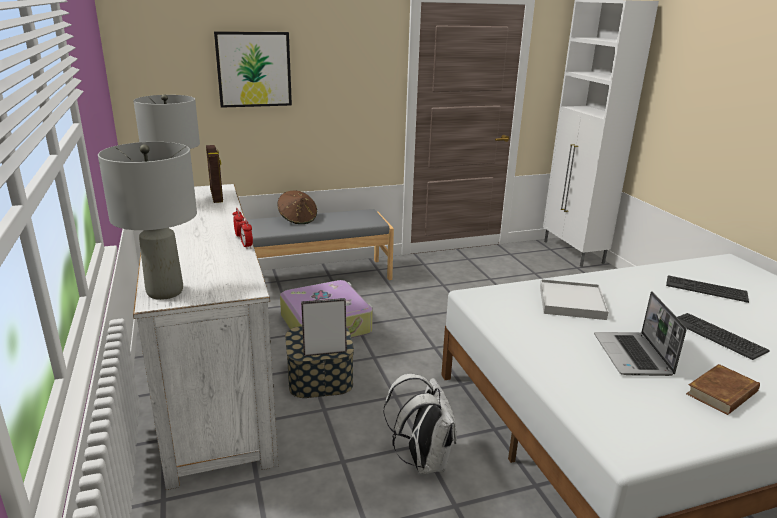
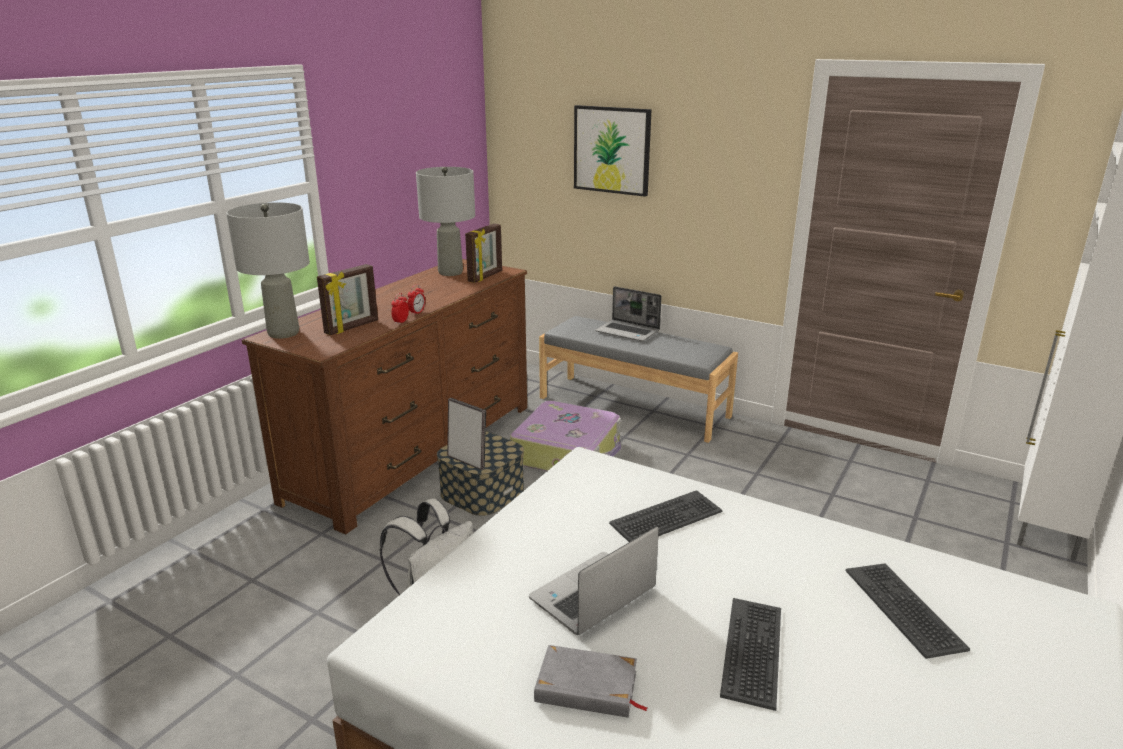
camera: 50 degrees right, 0 degrees up
white dresser [133,184,279,490] -> brown dresser [242,259,527,534]
brown hat [278,191,317,224] -> laptop [595,286,662,341]
white tray [540,279,609,320] -> keyboard [609,490,722,542]
brown book [686,364,760,415] -> grey book [534,645,647,718]
none -> picture frame [317,264,378,335]

